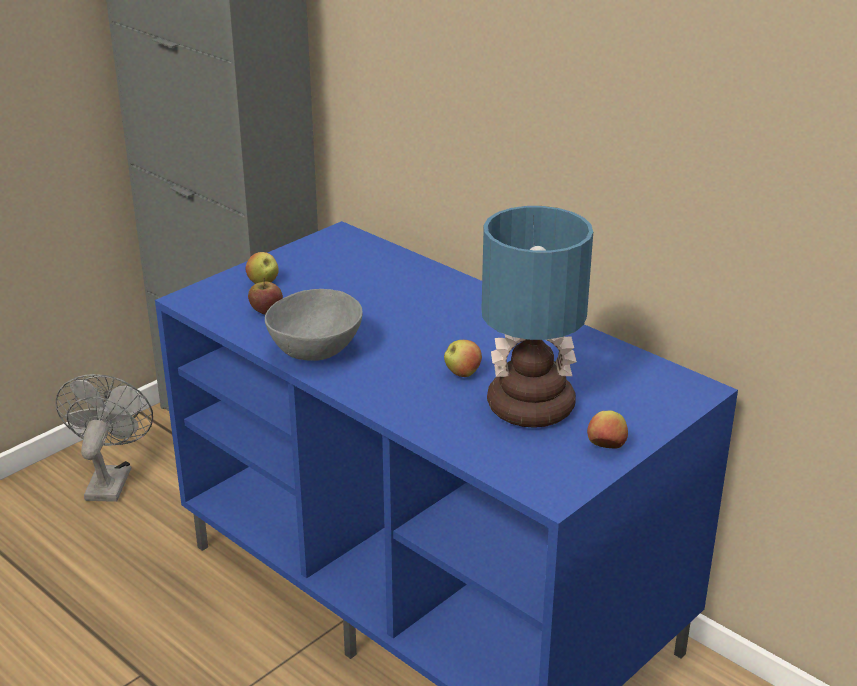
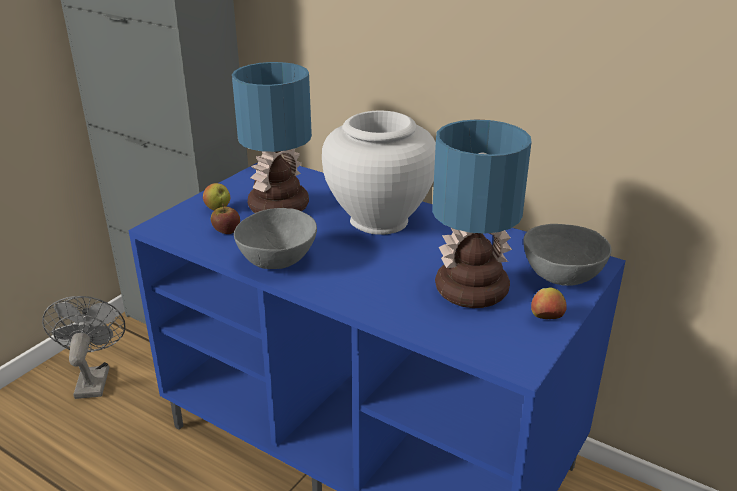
camera: 10 degrees left, 0 degrees up
apple [444,340,482,377] -> none
none -> table lamp [232,62,312,213]
none -> white vase [322,111,436,235]
none -> grey bowl [523,224,611,286]

